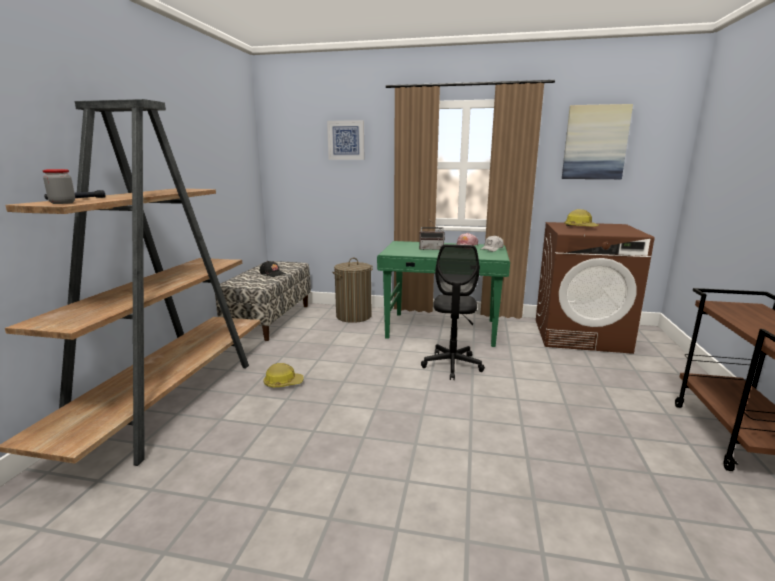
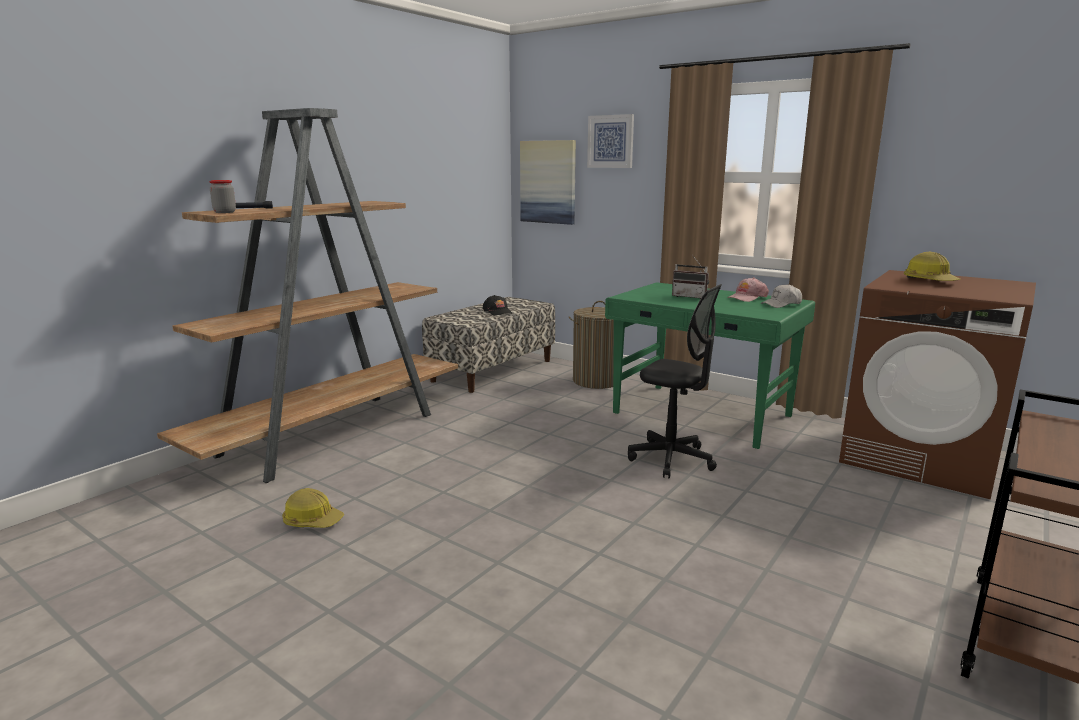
camera: 25 degrees right, 0 degrees up
hard hat [263,363,304,387] -> hard hat moved to [282,488,344,528]
black office chair [421,244,485,380] -> black office chair turned 90 degrees counterclockwise [628,284,722,478]
picture [562,104,633,179] -> picture moved to [520,140,576,225]

